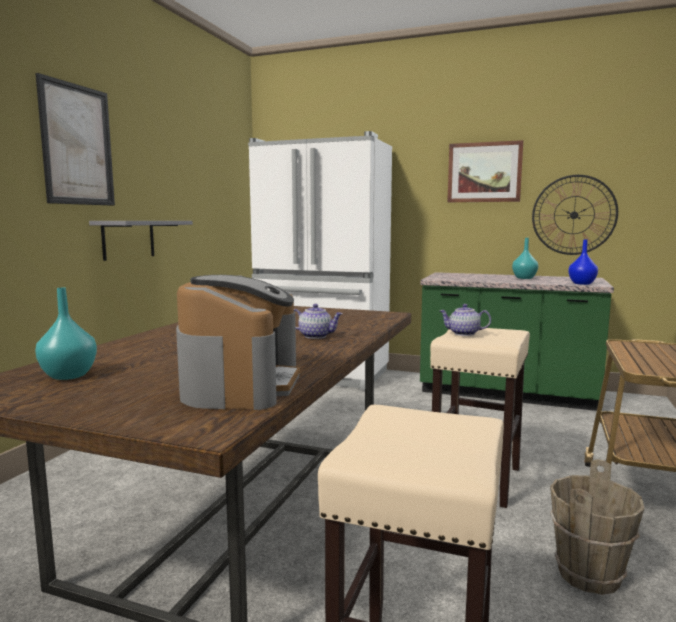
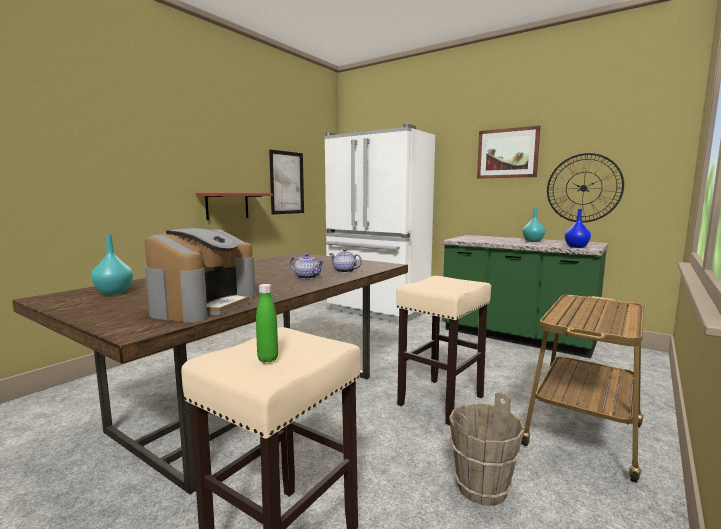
camera: 15 degrees right, 0 degrees up
picture [35,73,115,206] -> picture moved to [269,149,304,214]
grey shelf [89,221,193,261] -> red shelf [196,193,273,220]
teapot [440,304,491,336] -> teapot moved to [329,249,362,273]
none -> green bottle [256,284,278,362]

